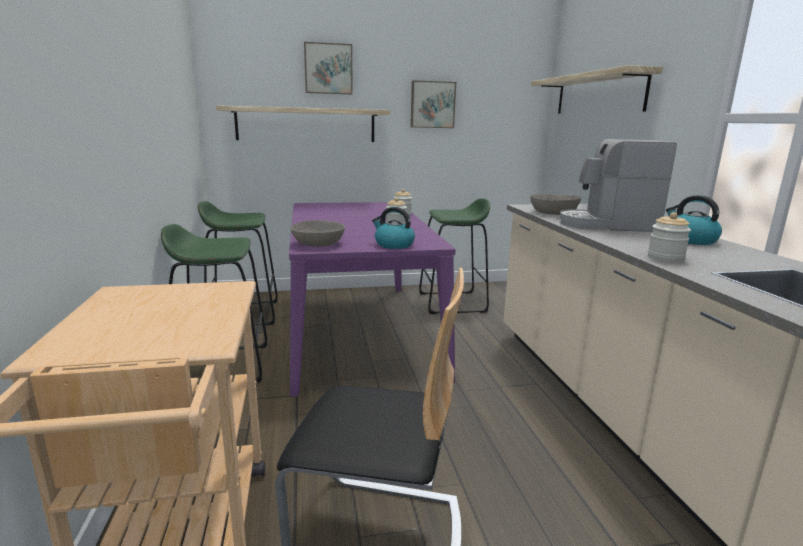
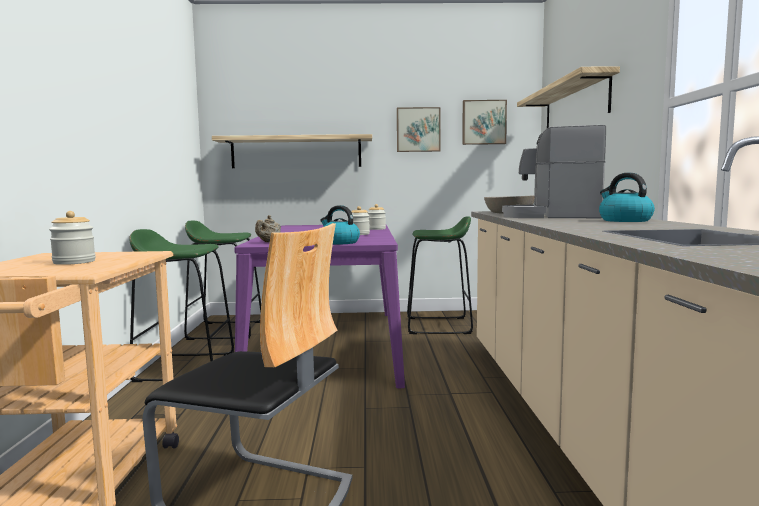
camera: 10 degrees right, 10 degrees down
grey bowl [291,220,345,247] -> beige teapot [255,215,281,242]
picture [304,42,353,94] -> picture moved to [462,100,507,145]
jar [648,212,691,262] -> jar moved to [49,211,96,265]

